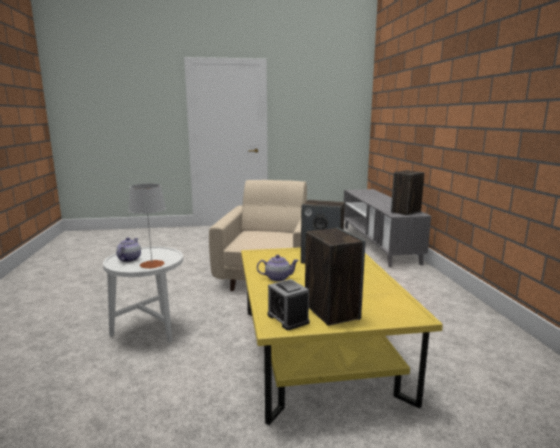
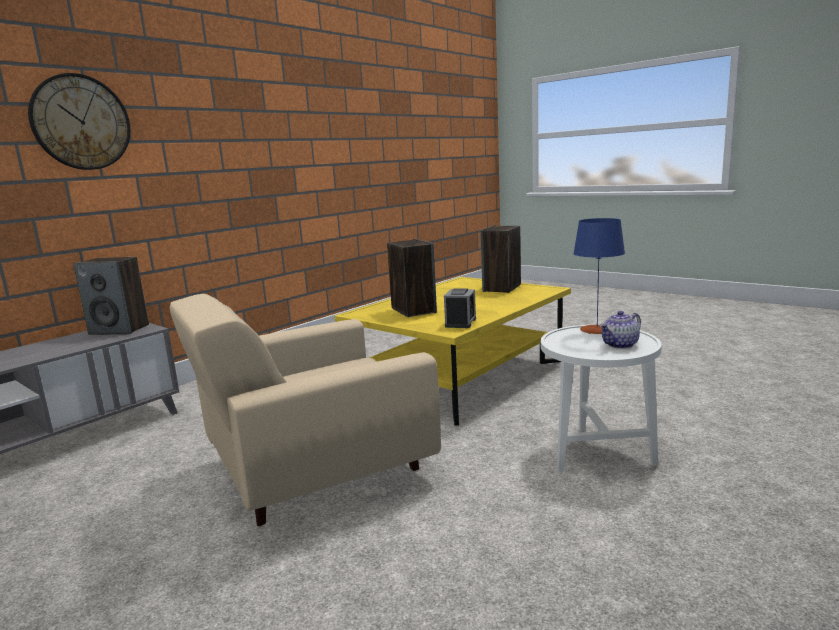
camera: 130 degrees left, 0 degrees up
grey table lamp [128,183,166,269] -> blue table lamp [573,218,625,334]
teapot [257,255,299,281] -> none
alarm clock [268,279,310,330] -> alarm clock moved to [444,288,476,328]
none -> wall clock [28,73,131,170]

